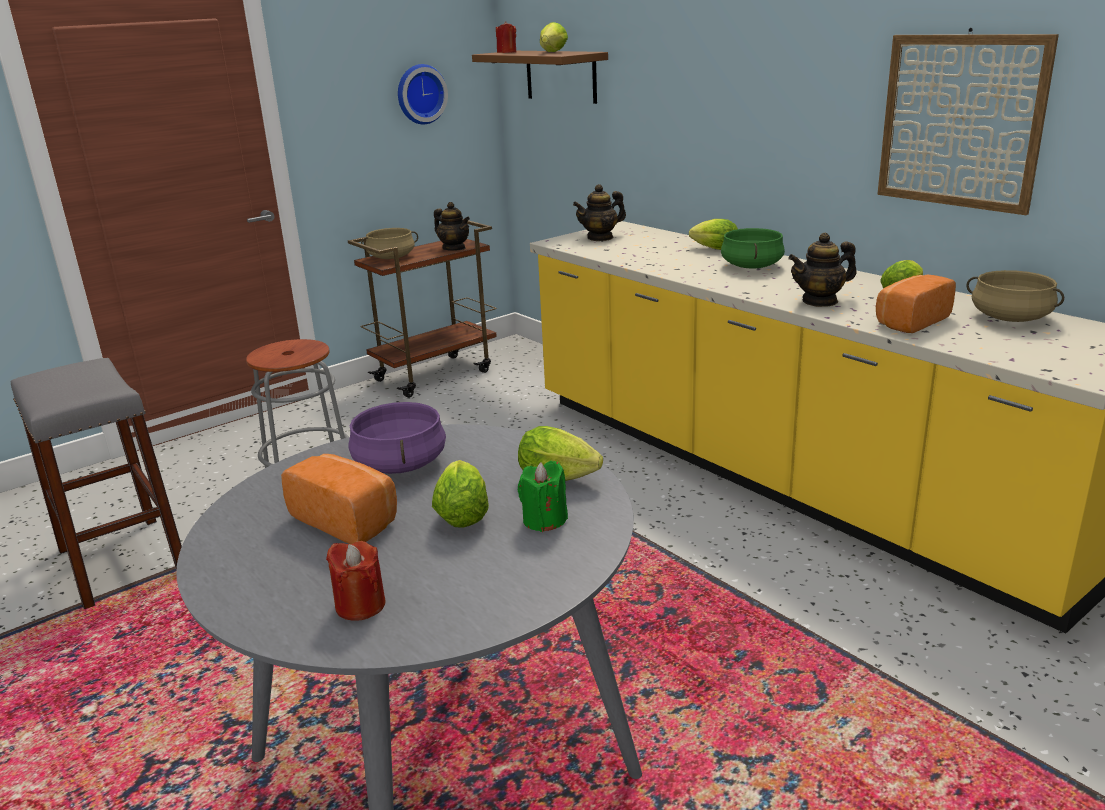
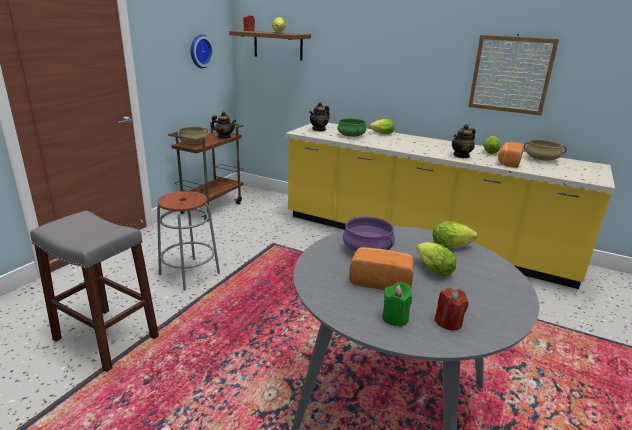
camera: 25 degrees left, 0 degrees up
green candle [518,461,568,532] -> green candle moved to [382,282,412,327]
green cooking pot [721,228,785,268] -> green cooking pot moved to [337,118,366,137]

